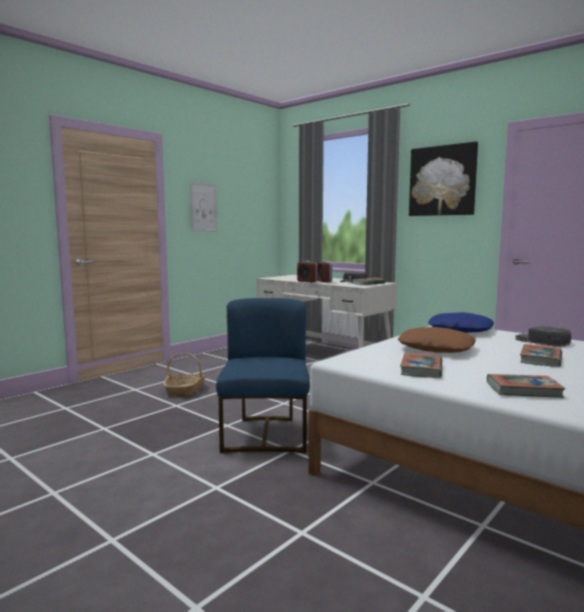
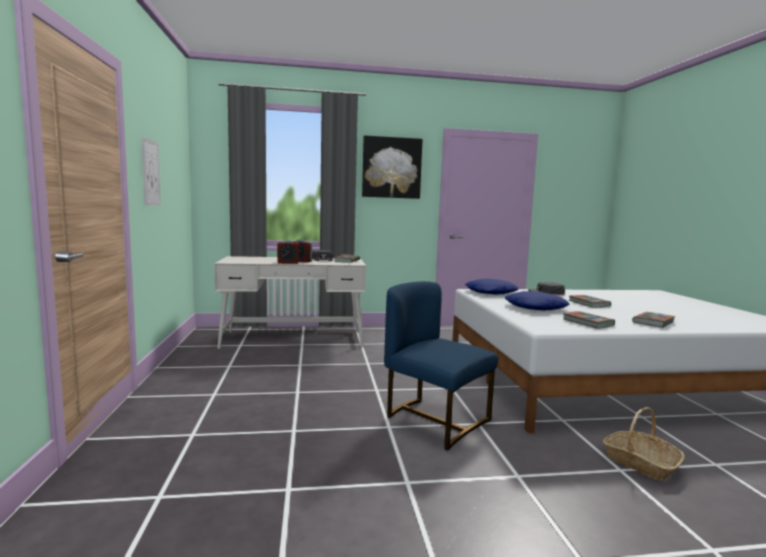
camera: 50 degrees left, 0 degrees up
basket [164,353,206,397] -> basket moved to [603,407,685,481]
brown pillow [398,327,476,353] -> blue pillow [505,291,570,310]

